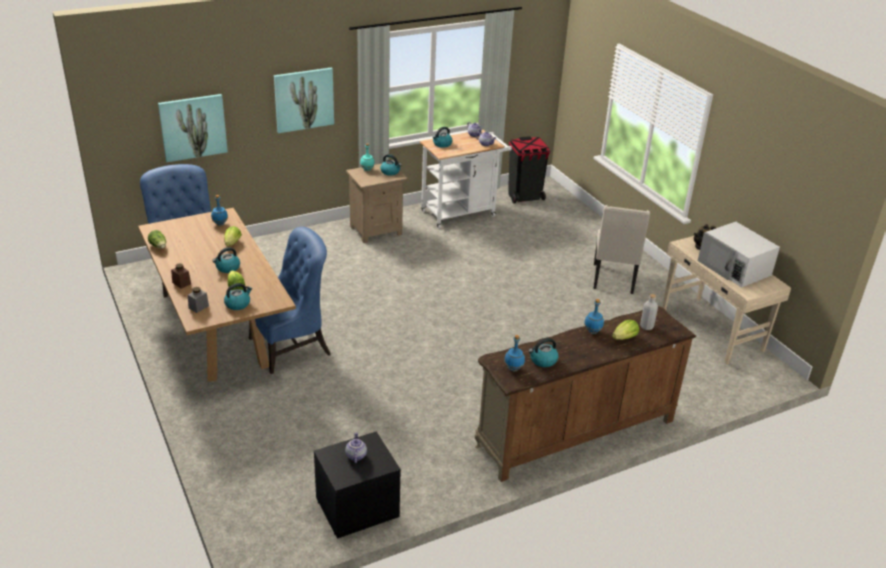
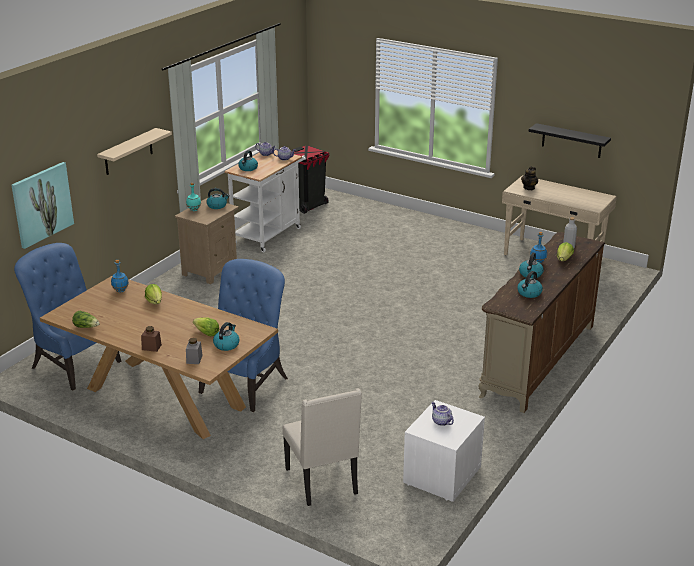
camera: 30 degrees left, 5 degrees down
kettle [212,247,240,273] -> kettle moved to [519,253,544,278]
picture [274,68,334,133] -> beige shelf [97,128,172,175]
black nightstand [314,431,401,539] -> white nightstand [403,400,485,502]
blue bottle [504,335,525,371] -> none
beige chair [593,205,650,294] -> beige chair moved to [282,388,362,506]
white microwave [698,222,780,288] -> none
none -> black shelf [528,123,611,158]

